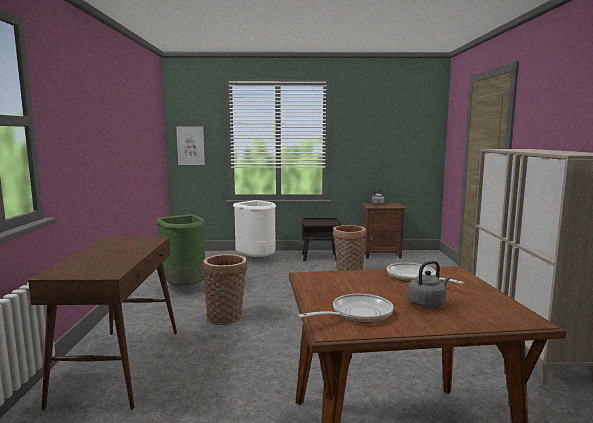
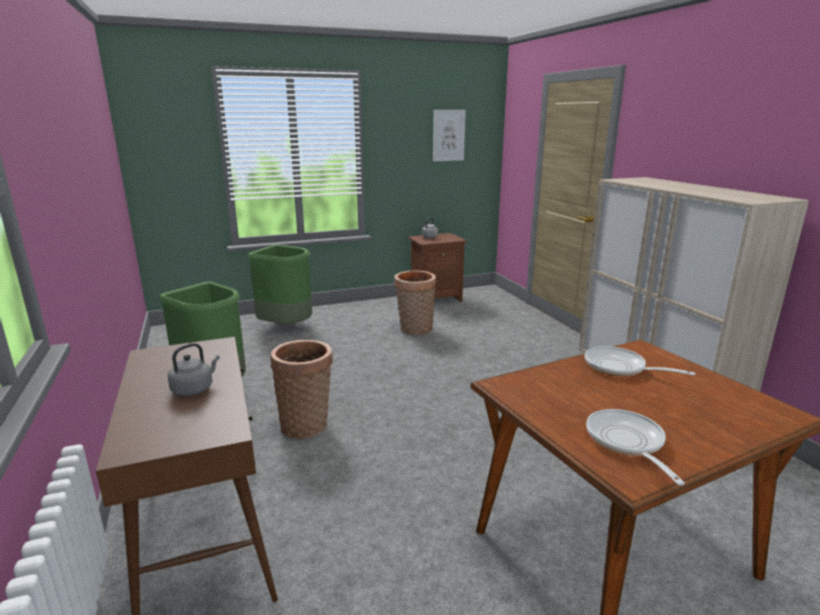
camera: 20 degrees left, 10 degrees up
picture [176,127,205,165] -> picture moved to [433,110,466,161]
white trash can [233,200,276,257] -> green trash can [247,244,312,324]
frying pan [298,294,394,323] -> frying pan turned 45 degrees counterclockwise [586,409,685,485]
brown nightstand [302,218,341,261] -> none
grey kettle [408,261,450,308] -> grey kettle moved to [168,343,220,396]

